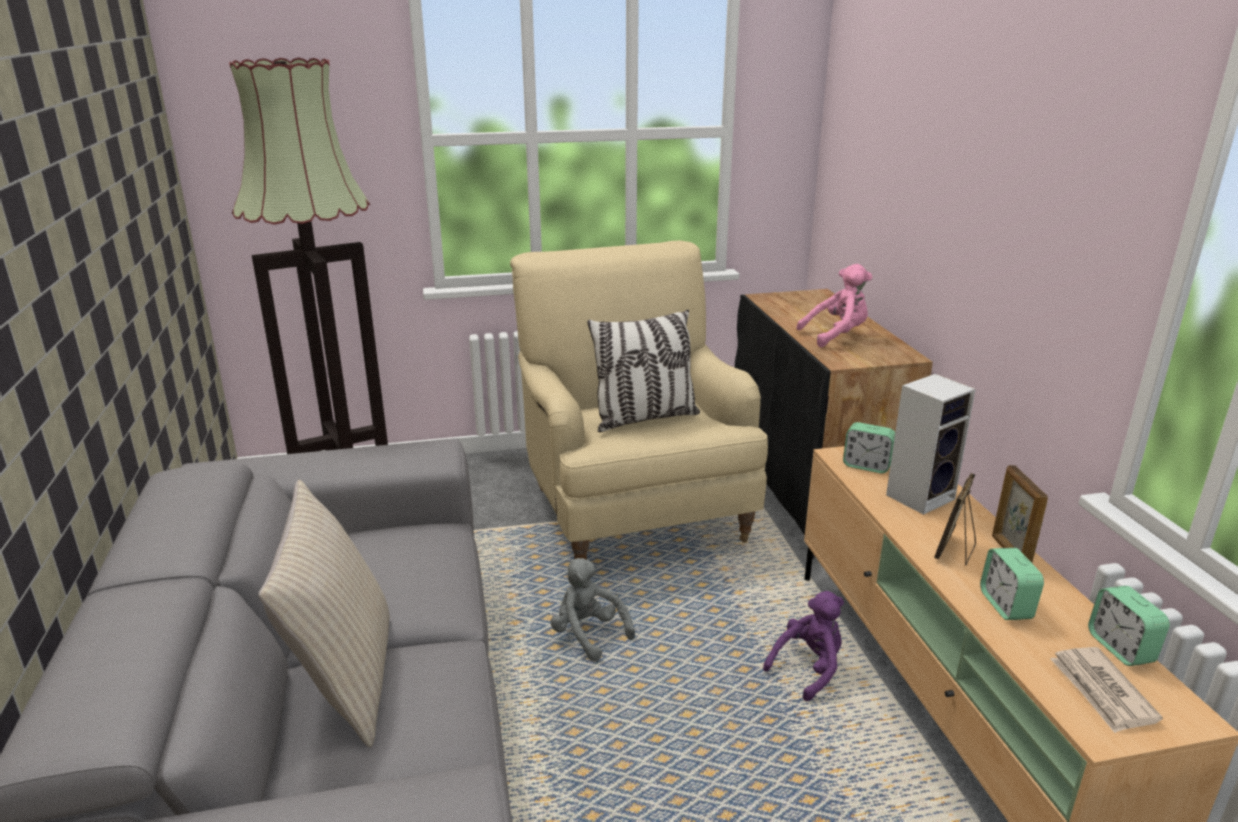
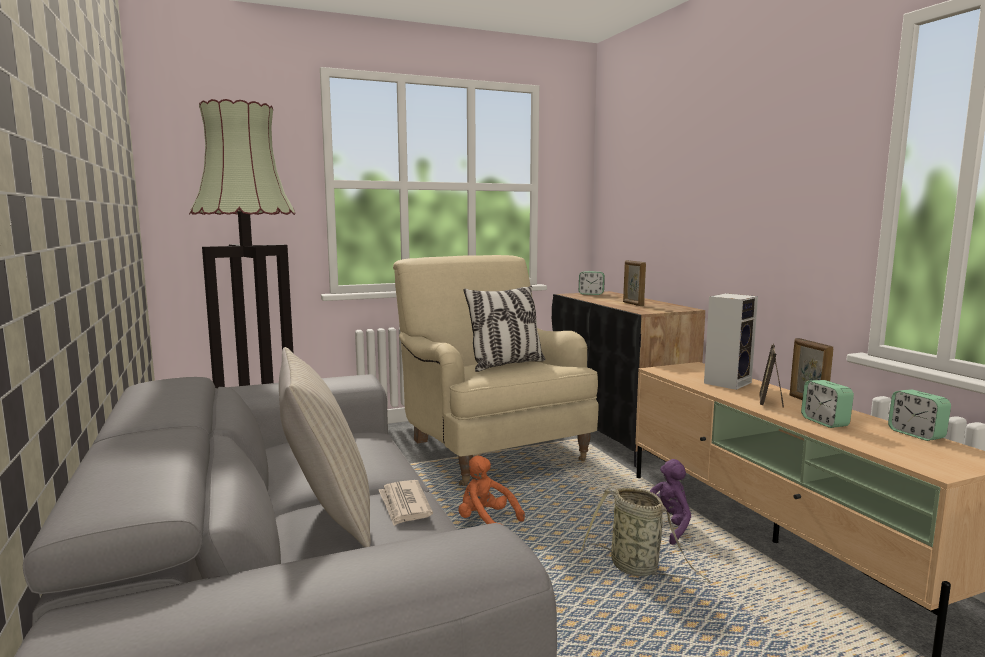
camera: 10 degrees left, 15 degrees down
grey plush toy [551,558,635,662] -> orange plush toy [458,456,525,525]
pink plush toy [796,264,873,347] -> picture frame [623,260,646,306]
alarm clock [843,422,895,473] -> alarm clock moved to [579,271,605,295]
newspaper [1050,647,1163,733] -> newspaper moved to [379,480,433,526]
none -> basket [581,487,710,582]

